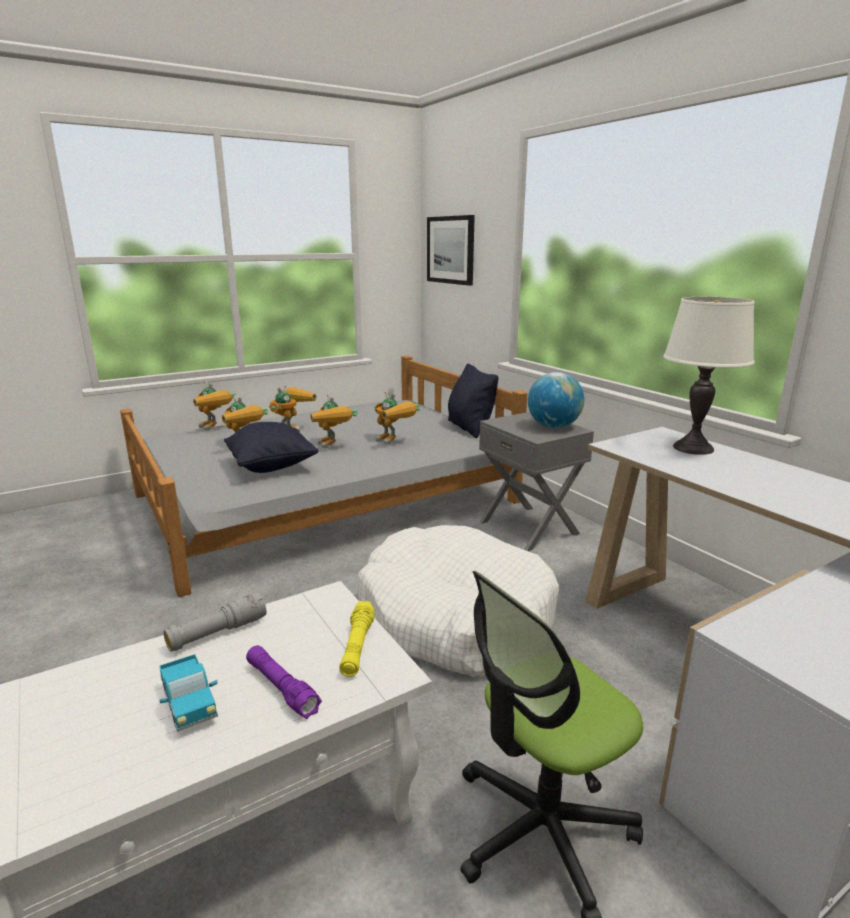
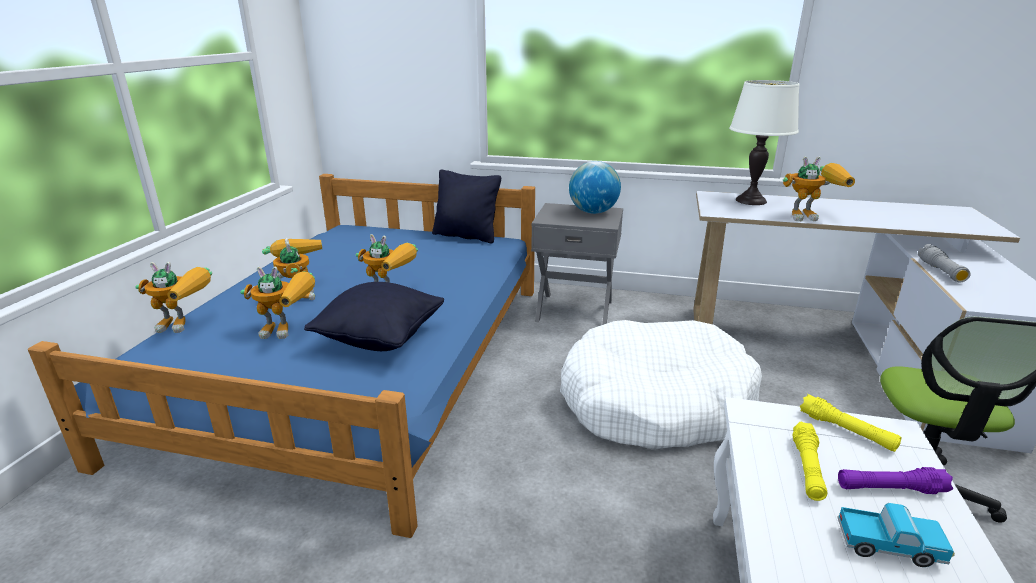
camera: 45 degrees left, 5 degrees up
grey bed [120,355,527,597] -> blue bed [28,174,535,538]
grey flashlight [163,593,267,652] -> grey flashlight moved to [918,244,971,282]
toy robot [374,391,420,445] -> toy robot moved to [783,156,855,221]
picture [427,215,475,286] -> none
none -> yellow flashlight [793,422,827,501]

